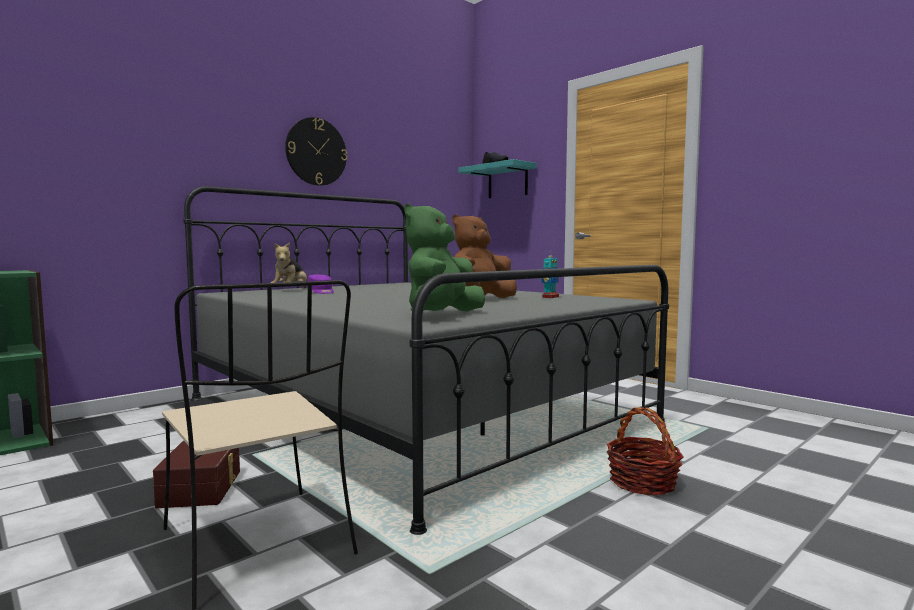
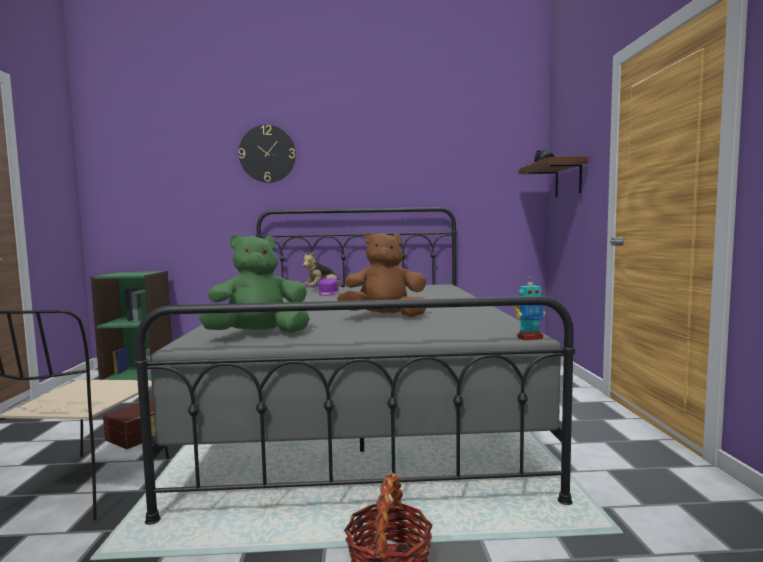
camera: 40 degrees right, 0 degrees up
wall clock [285,117,347,186] -> wall clock moved to [239,125,296,183]
turquoise shelf [459,159,537,198] -> brown shelf [519,156,588,197]
toy robot [542,251,559,298] -> toy robot moved to [514,276,545,341]

